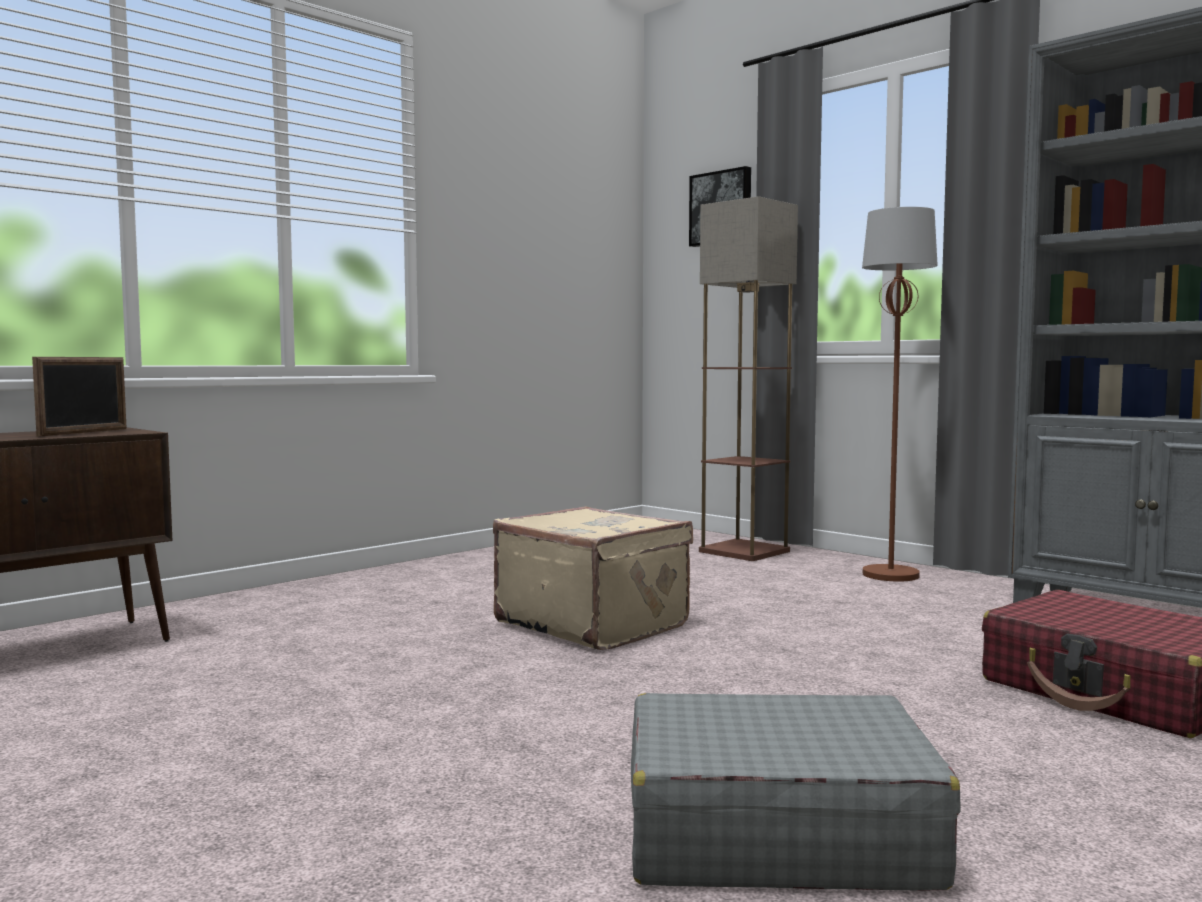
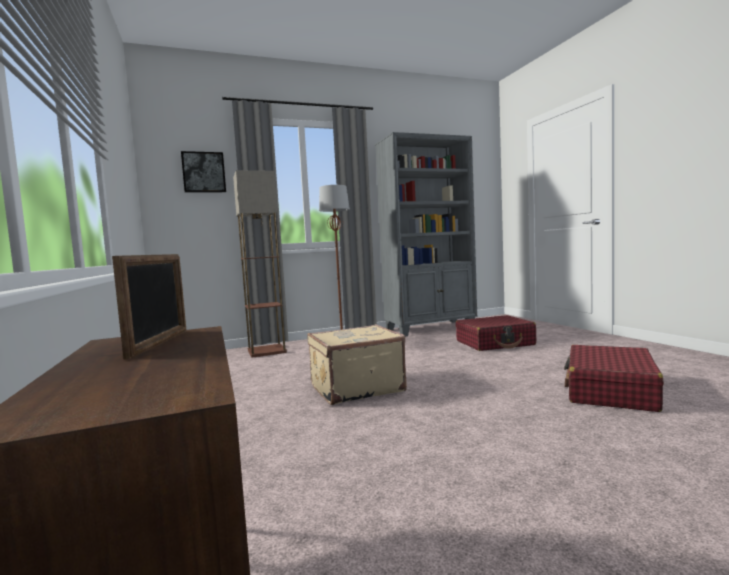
camera: 65 degrees left, 0 degrees up
picture frame [32,357,127,436] -> picture frame turned 45 degrees clockwise [112,254,186,360]
grey suitcase [631,693,961,890] -> red suitcase [564,345,664,412]

